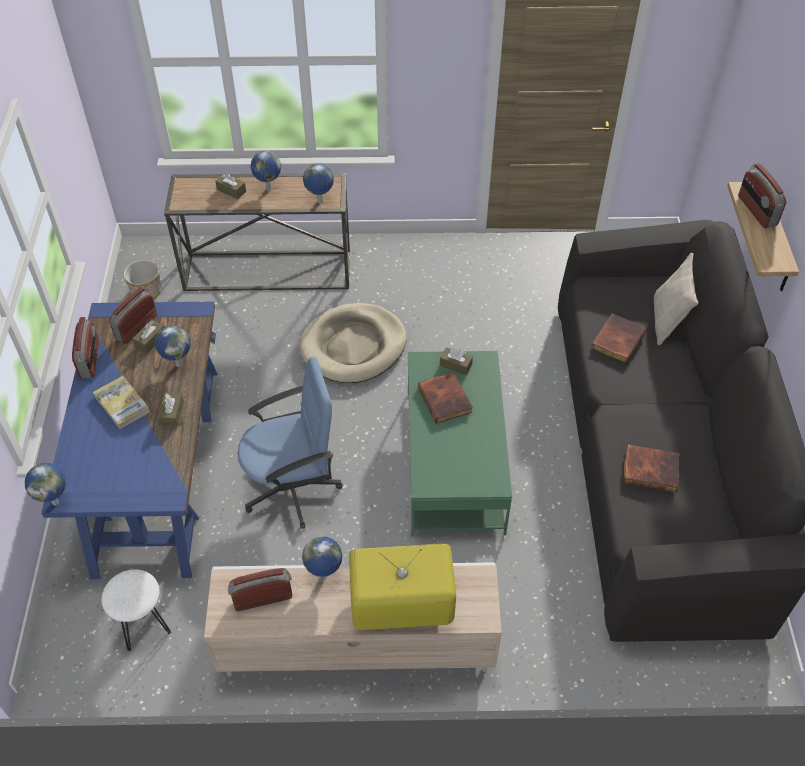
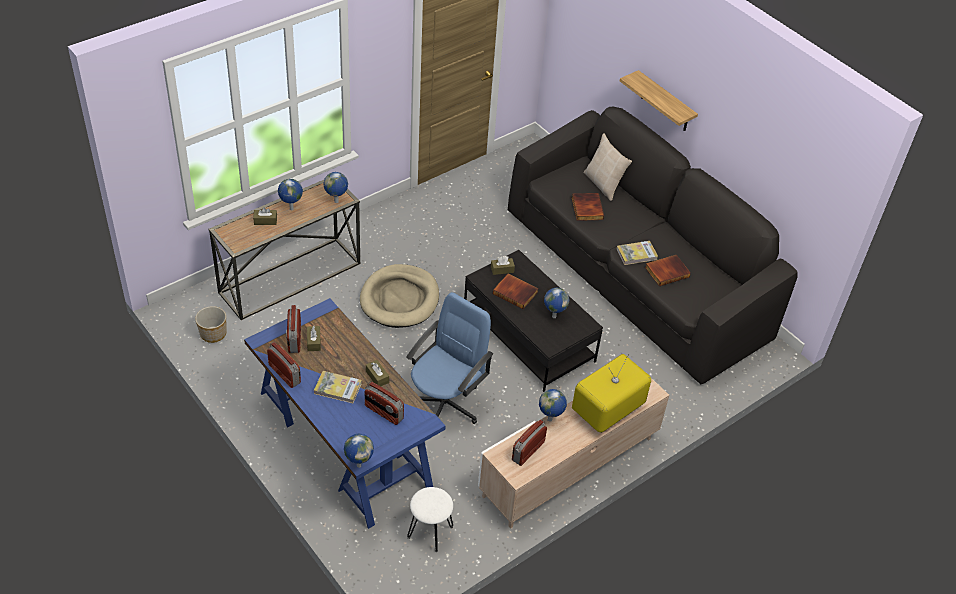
camera: 40 degrees left, 5 degrees down
globe [155,325,191,367] -> globe moved to [544,288,569,318]
green coffee table [408,351,512,537] -> black coffee table [464,250,603,392]
radio [738,163,786,228] -> radio moved to [365,382,404,425]
none -> book [616,241,658,265]

